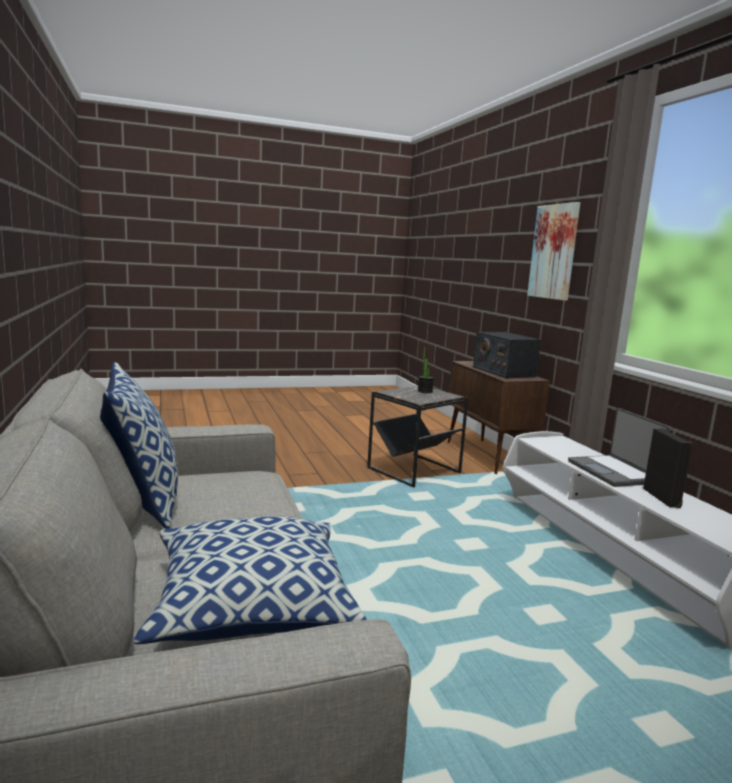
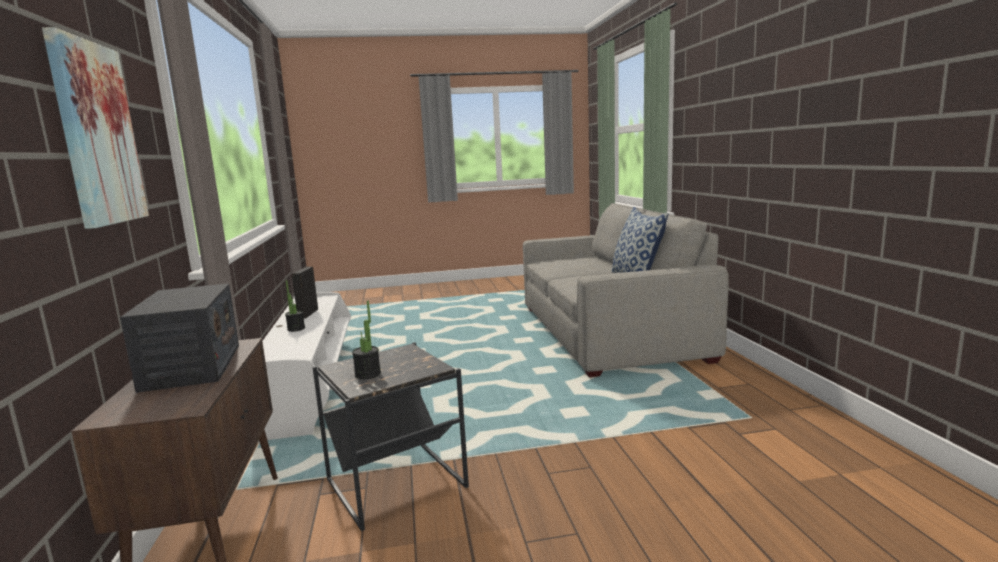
camera: 170 degrees left, 0 degrees up
pillow [134,517,366,644] -> none
laptop [568,408,671,487] -> potted plant [285,280,305,332]

